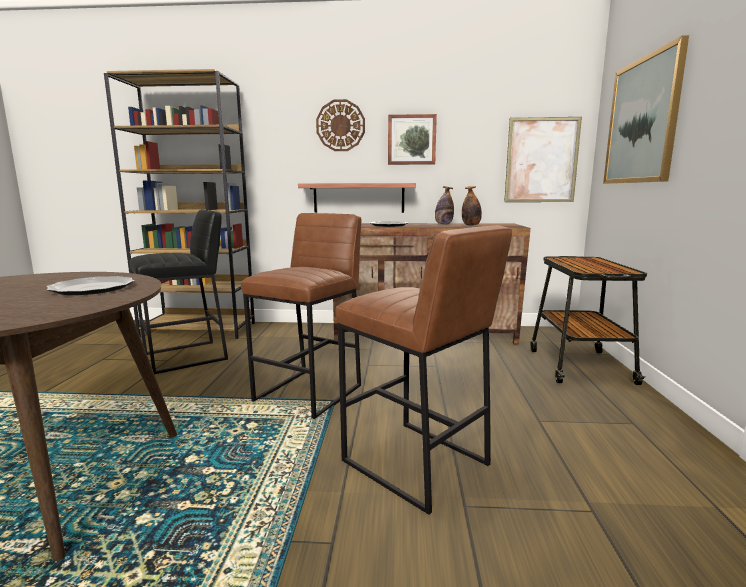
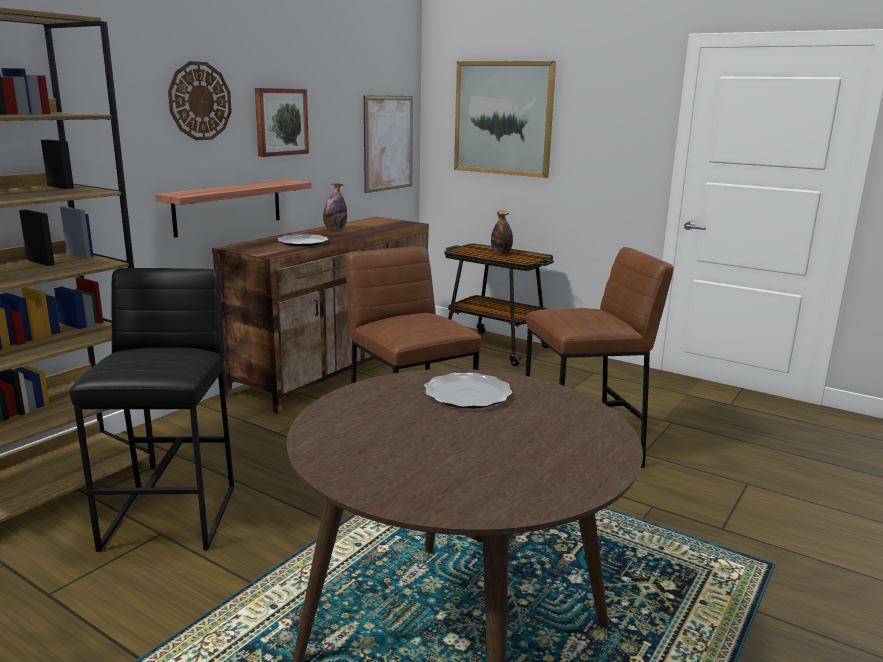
camera: 60 degrees left, 5 degrees up
bottle [462,186,482,226] -> bottle moved to [491,210,513,254]

